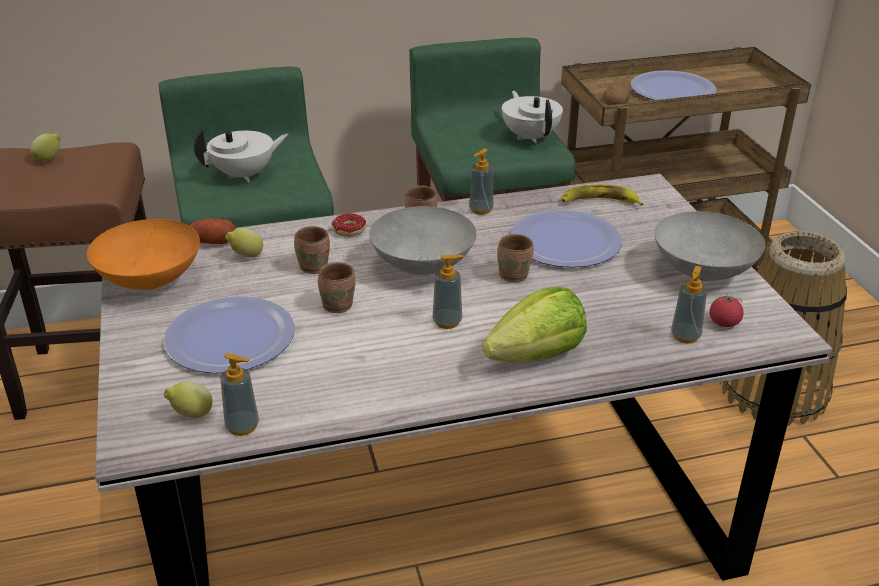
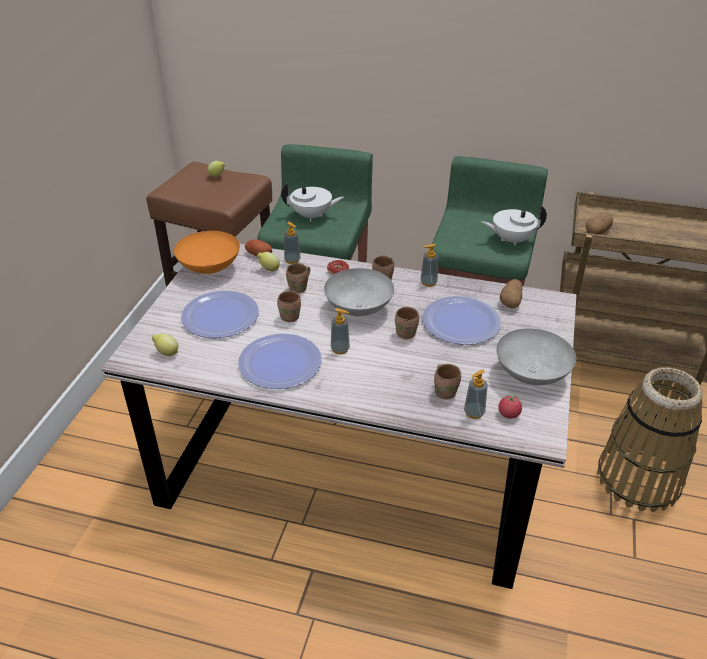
camera: 30 degrees right, 5 degrees up
soap dispenser [220,353,259,436] -> soap dispenser moved to [284,222,301,264]
lettuce [483,287,587,362] -> none
white teapot [502,91,563,143] -> white teapot turned 105 degrees counterclockwise [481,205,547,246]
banana [562,184,643,206] -> potato [500,279,522,308]
plate [631,71,716,100] -> plate moved to [238,334,322,389]
none -> brown mug [434,364,461,400]

